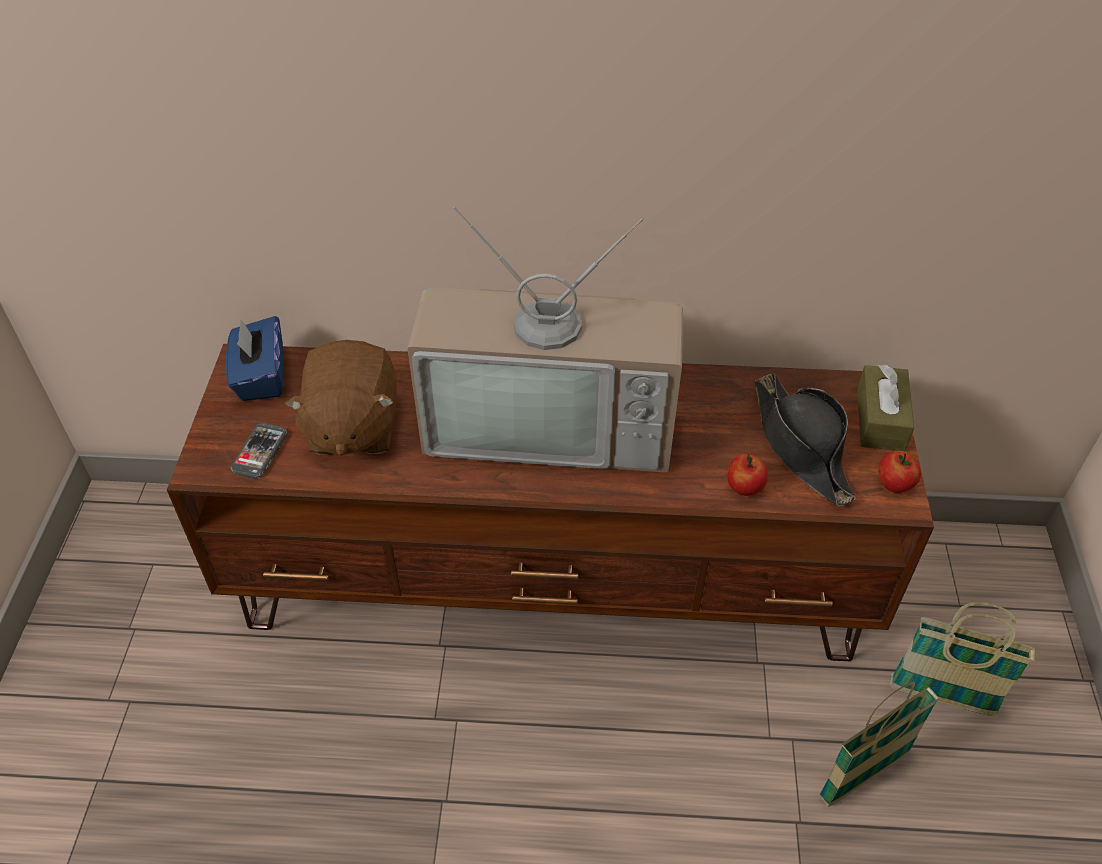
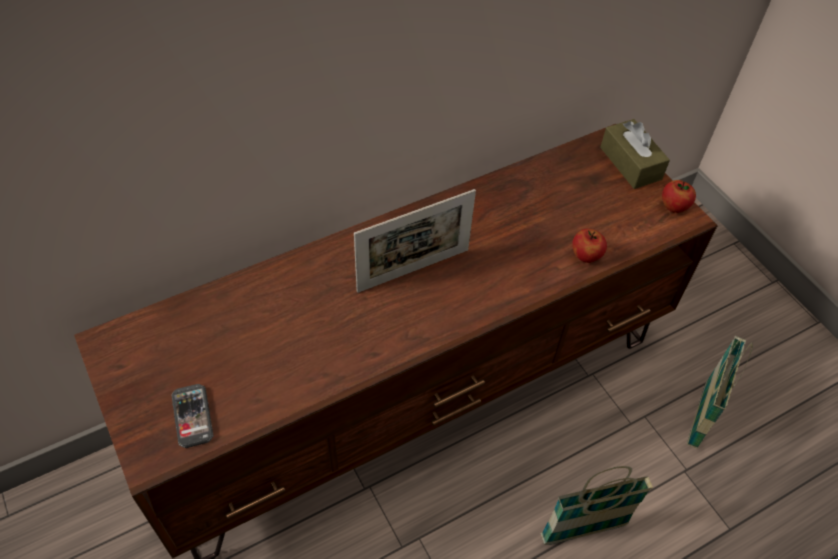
camera: 35 degrees left, 5 degrees up
blue tissue box [226,316,283,401] -> none
brown plush toy [285,340,397,456] -> none
television [407,207,683,472] -> picture frame [354,189,476,293]
black hat [755,374,856,506] -> none
basket [890,602,1035,716] -> basket moved to [541,466,653,545]

